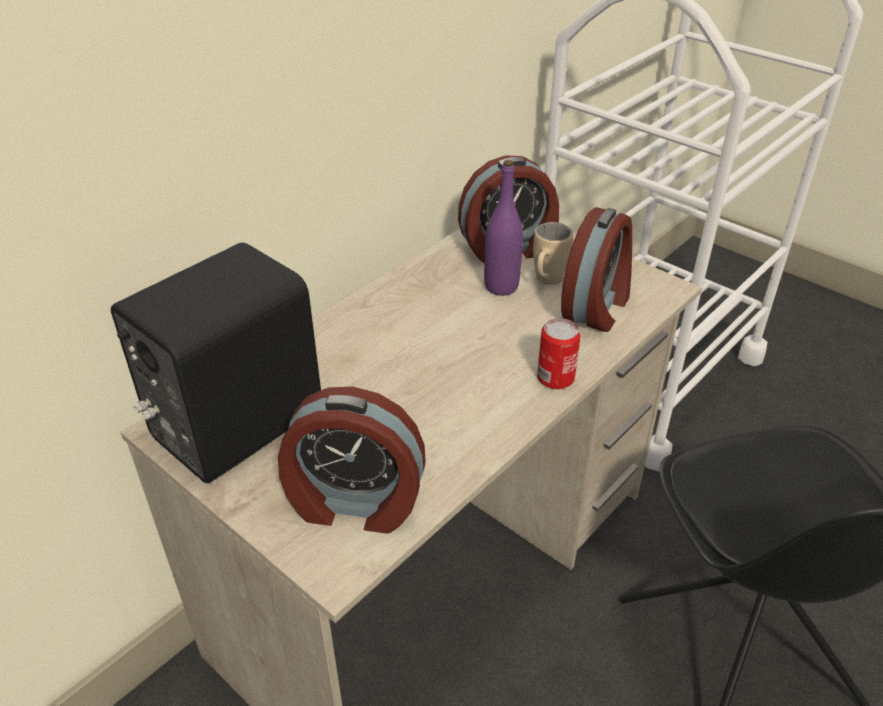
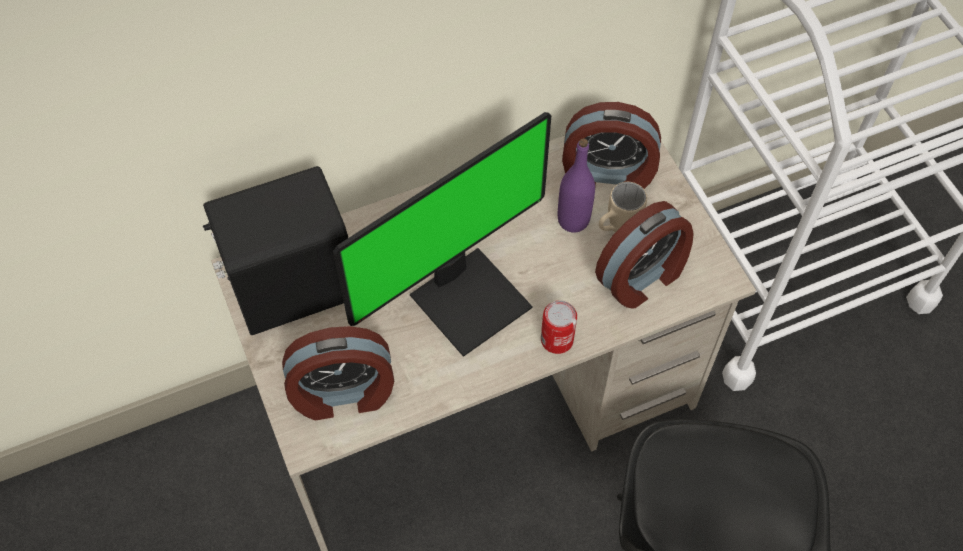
camera: 25 degrees right, 20 degrees up
alarm clock [278,387,426,534] -> alarm clock turned 45 degrees counterclockwise [282,326,394,421]
none -> monitor [333,112,551,357]

